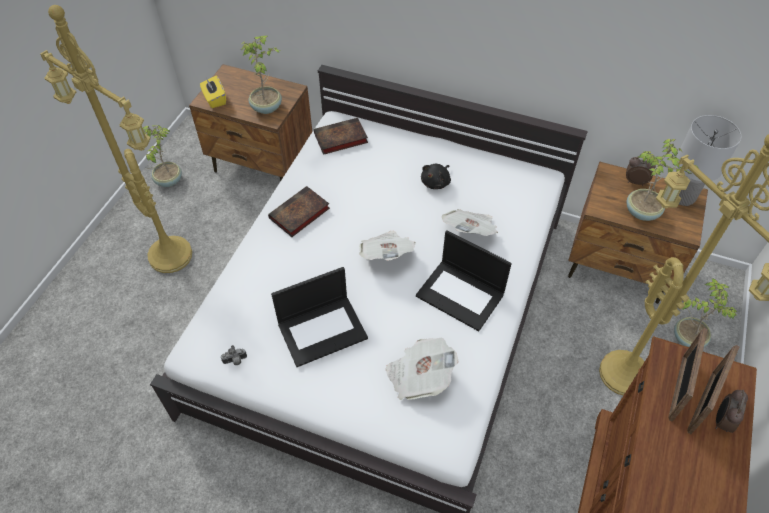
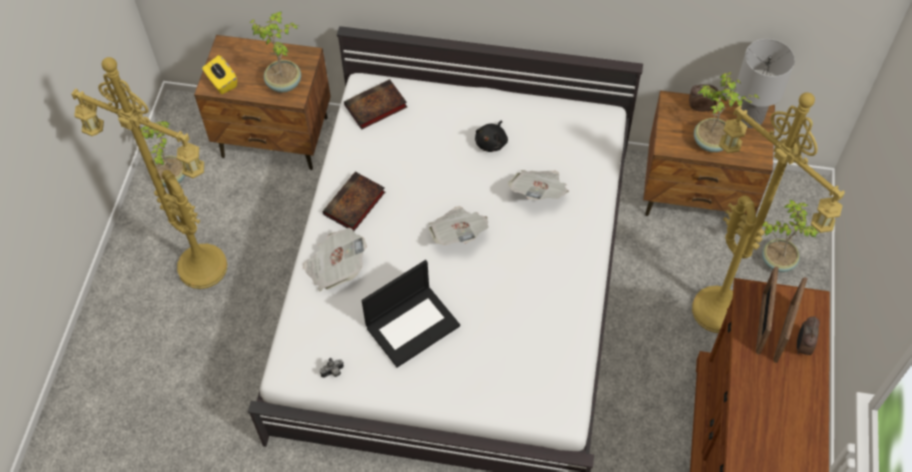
camera: 10 degrees left, 5 degrees up
newspaper [385,338,458,400] -> newspaper moved to [303,228,367,291]
laptop [416,230,512,331] -> none

